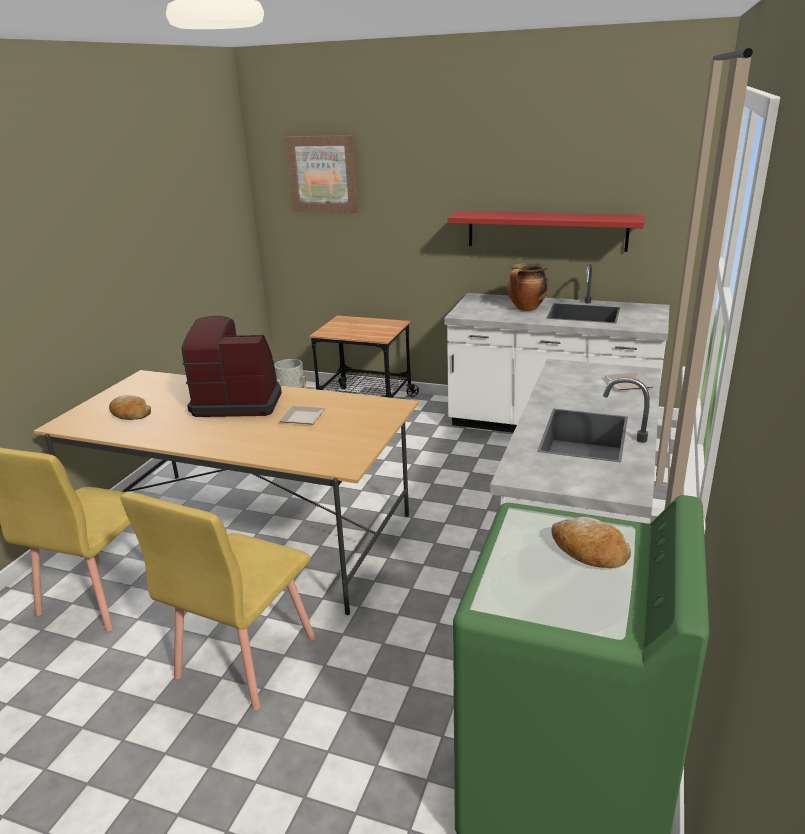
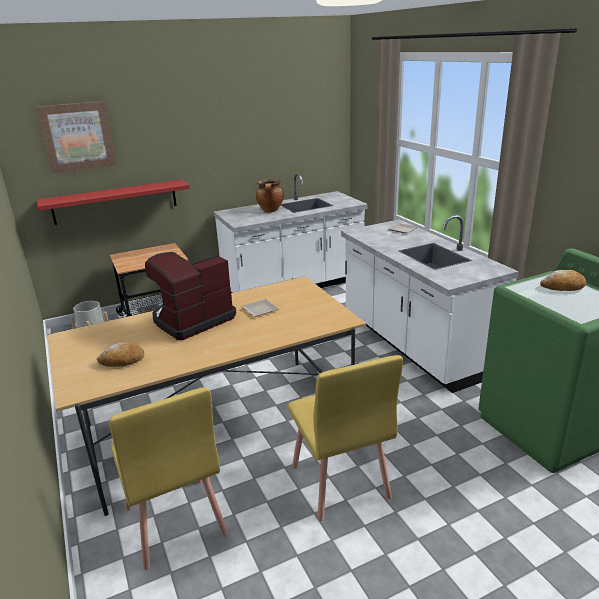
camera: 45 degrees left, 0 degrees up
red shelf [447,211,645,252] -> red shelf moved to [37,180,190,225]

